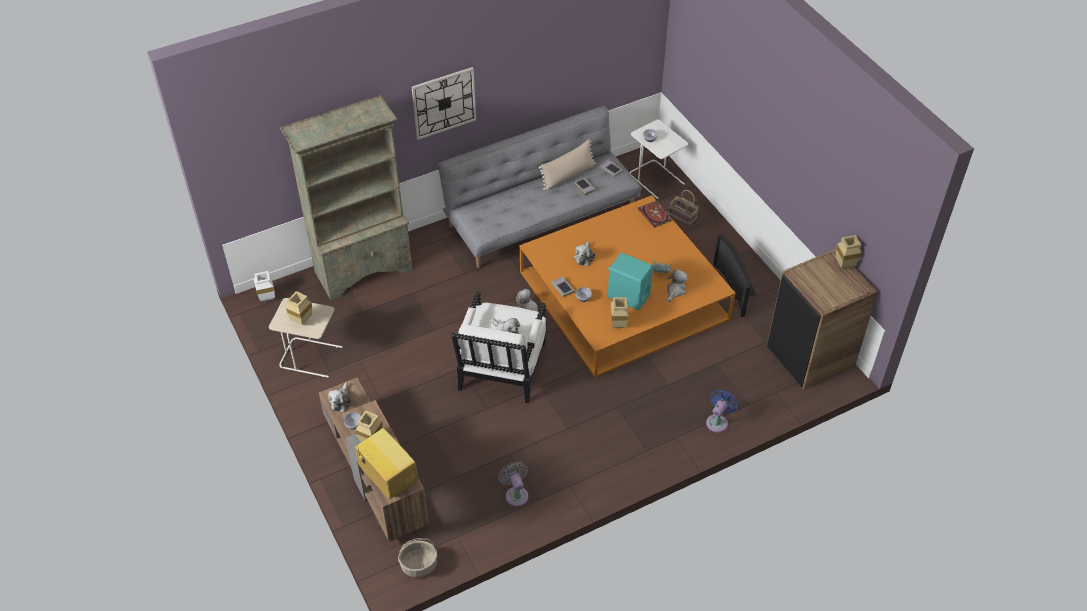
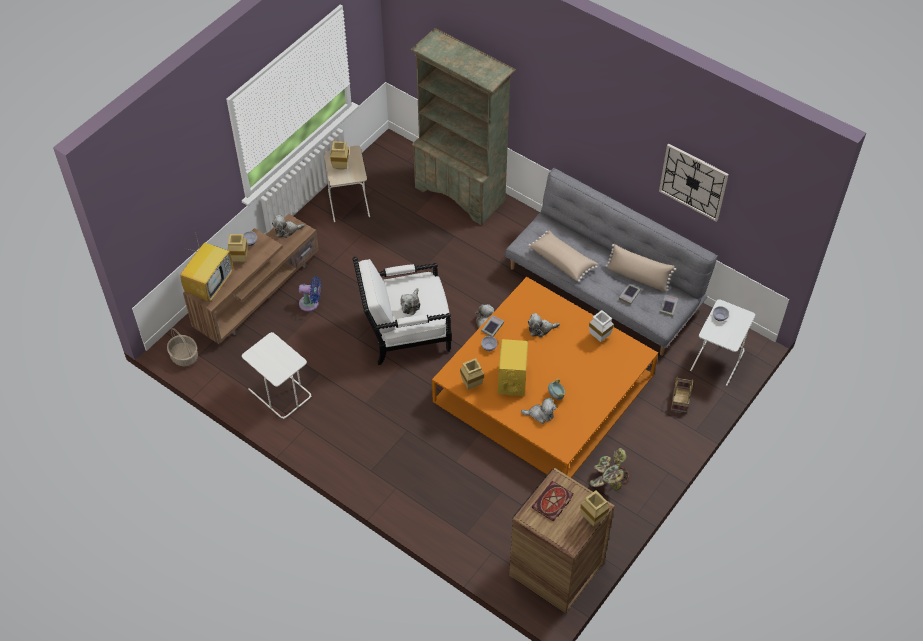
camera: 65 degrees right, 5 degrees up
white vase [254,271,275,301] -> white vase moved to [589,310,614,342]
wall clock [412,67,476,140] -> wall clock moved to [659,144,729,222]
grey fan [498,462,528,507] -> white side table [242,332,311,419]
turquoise speaker [608,252,653,310] -> yellow speaker [498,339,528,396]
book [638,201,672,228] -> book moved to [532,481,573,522]
blue fan [706,389,738,433] -> blue fan moved to [299,277,321,311]
television [713,234,756,317] -> potted plant [589,448,629,490]
none -> beige pillow [528,230,598,282]

